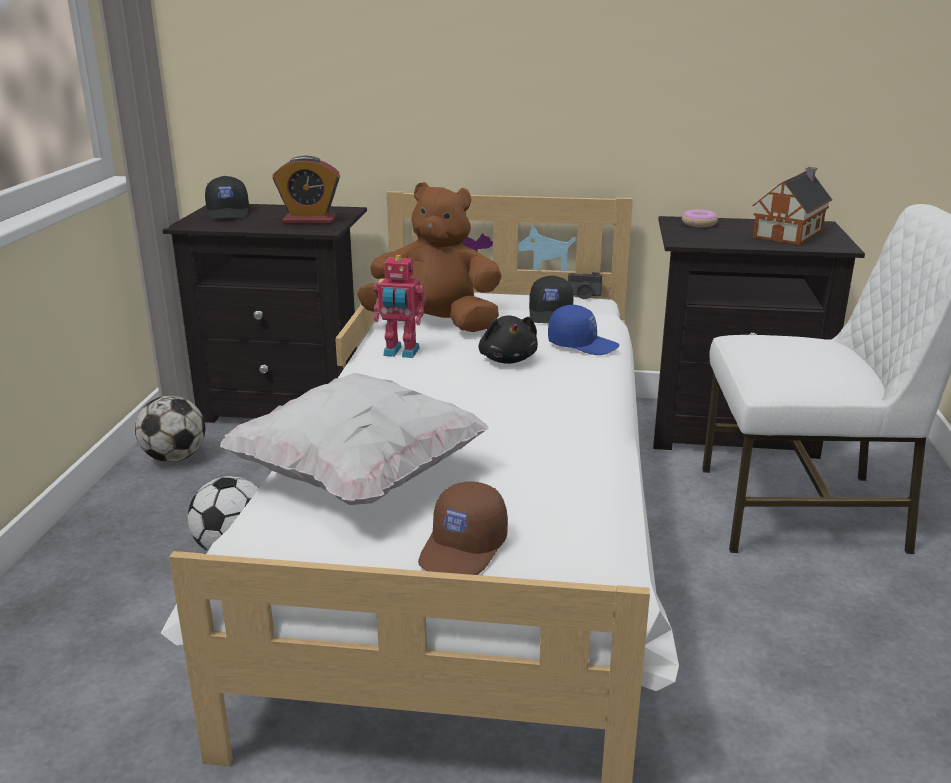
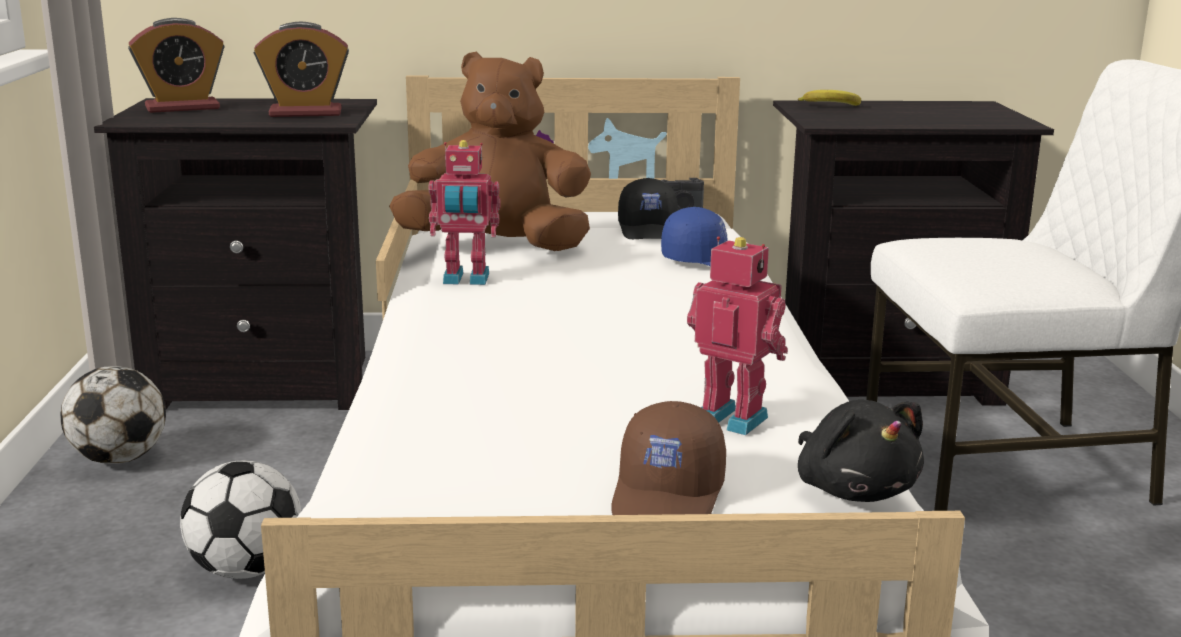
camera: 10 degrees left, 5 degrees down
black cap [205,176,249,219] -> alarm clock [128,18,225,113]
white pillow [220,373,489,505] -> none
black plush toy [479,316,538,364] -> black plush toy moved to [798,400,924,502]
donut [682,210,718,227] -> banana [798,90,861,106]
toy house [752,167,832,245] -> none
none -> toy robot [687,236,788,435]

